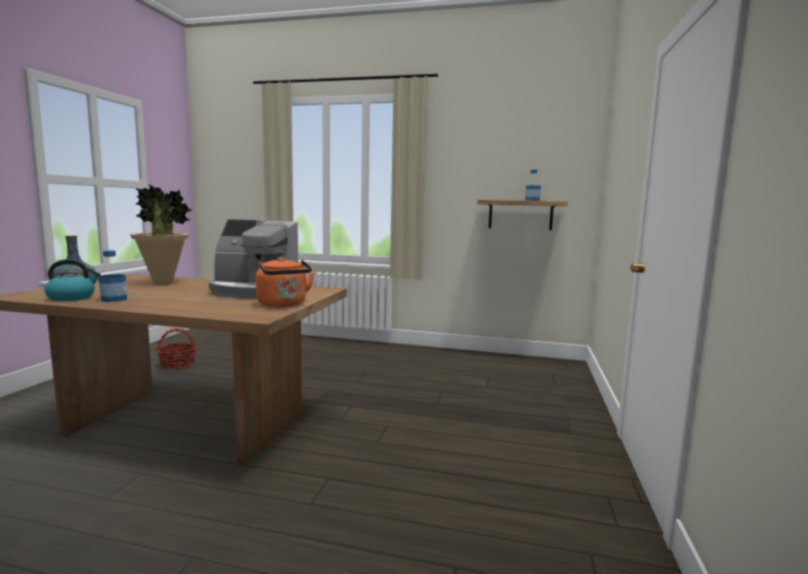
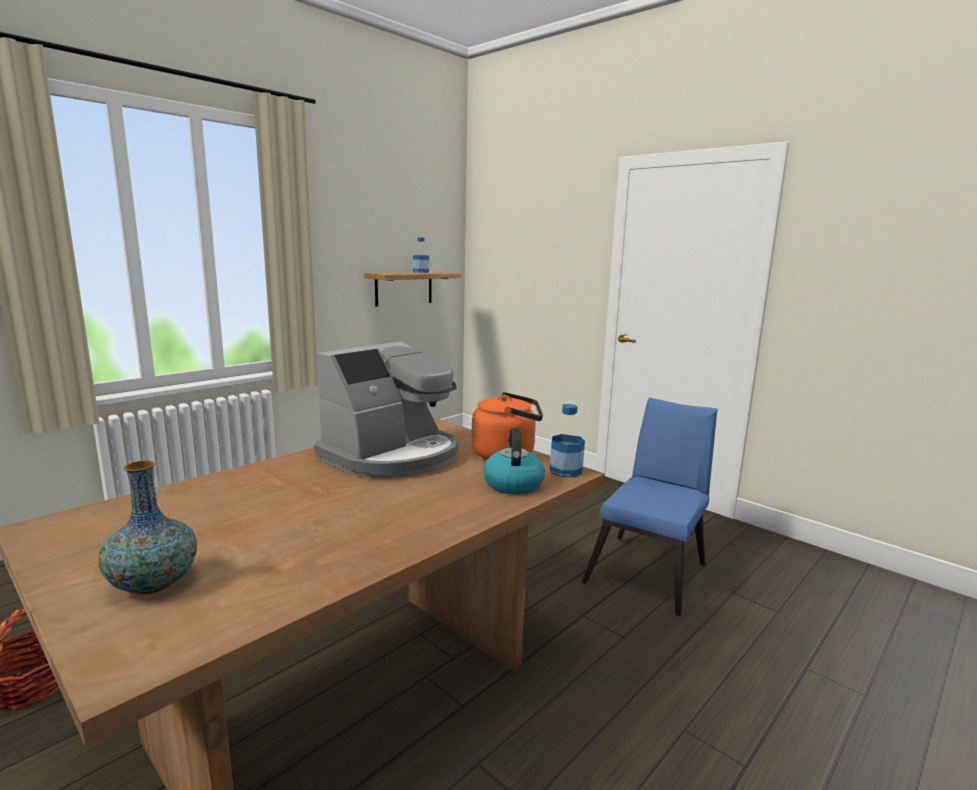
camera: 60 degrees left, 5 degrees up
kettle [44,259,101,301] -> kettle moved to [483,428,545,495]
bottle [98,250,127,302] -> bottle moved to [550,404,585,477]
potted plant [130,184,192,285] -> none
none -> blue chair [582,397,718,616]

